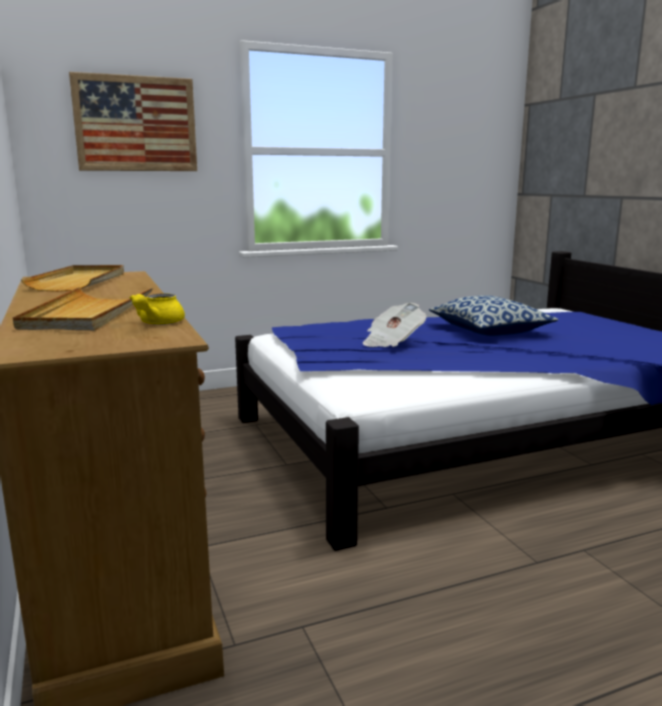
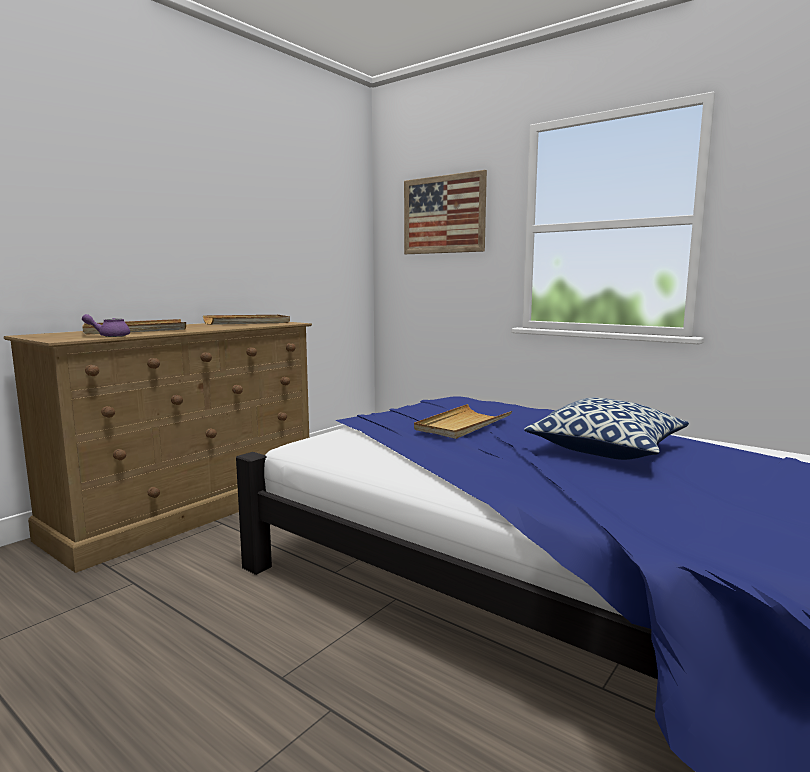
camera: 60 degrees right, 5 degrees down
yellow teapot [130,294,185,325] -> purple teapot [82,314,130,337]
newspaper [363,303,426,347] -> beige tray [414,404,512,439]

